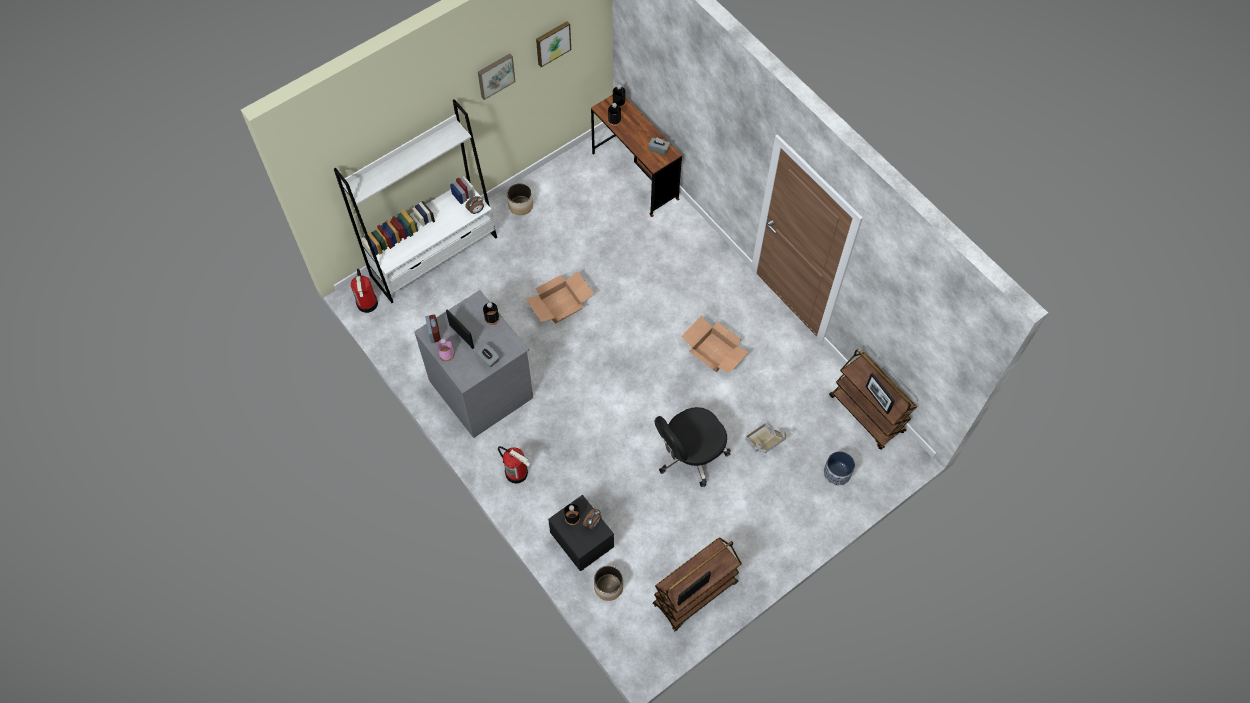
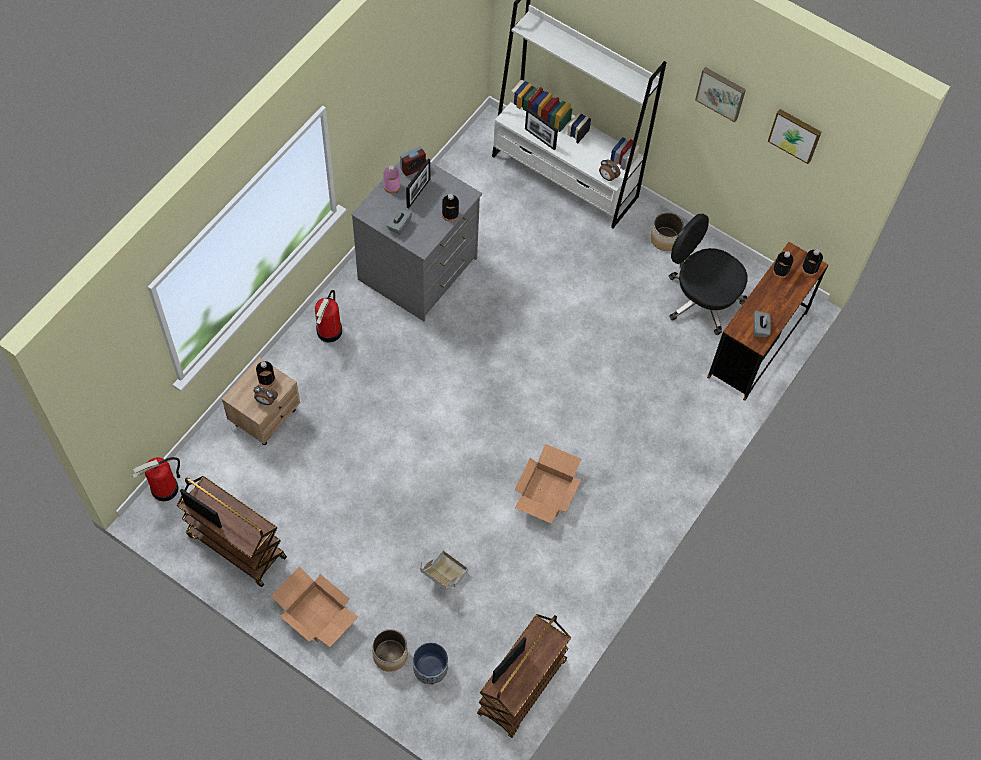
camera: 70 degrees right, 0 degrees up
fire extinguisher [351,269,378,313] -> fire extinguisher moved to [132,457,180,501]
cardboard box [526,271,594,324] -> cardboard box moved to [271,567,358,647]
black nightstand [548,495,614,572] -> beige nightstand [222,357,301,445]
planter [594,565,623,601] -> planter moved to [372,629,408,672]
black office chair [654,407,731,487] -> black office chair moved to [669,214,748,335]
none -> picture frame [525,109,558,150]

